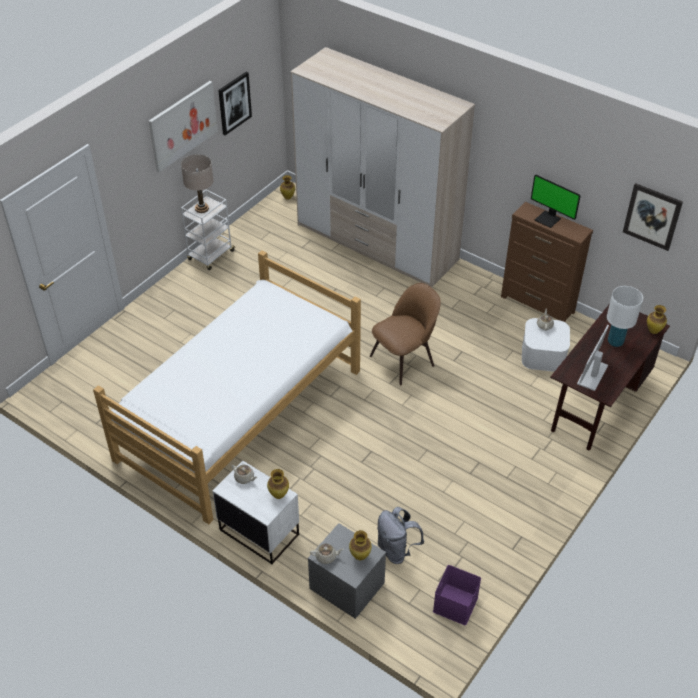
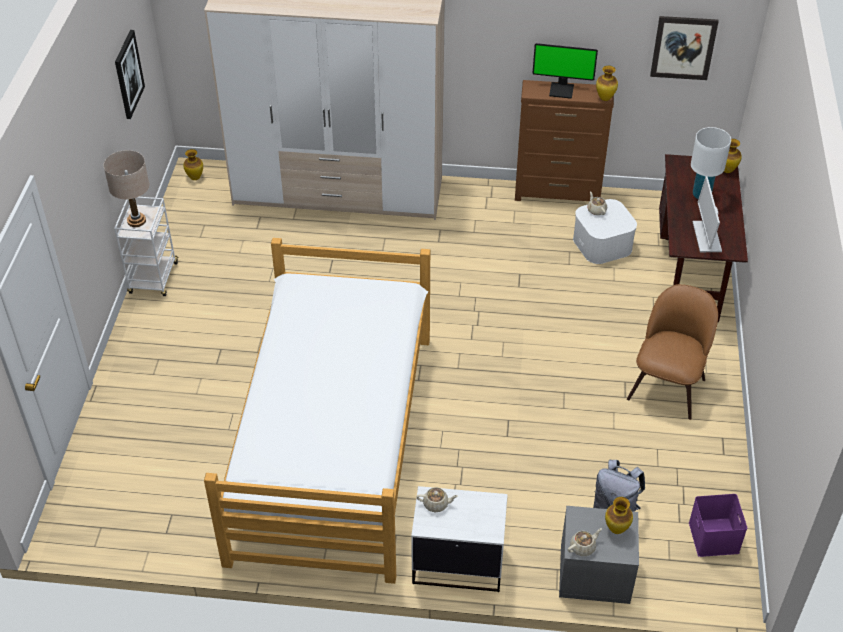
camera: 30 degrees left, 0 degrees up
picture [149,81,218,172] -> none
vase [267,469,289,499] -> vase moved to [596,66,618,101]
brown chair [370,283,441,385] -> brown chair moved to [627,284,718,420]

